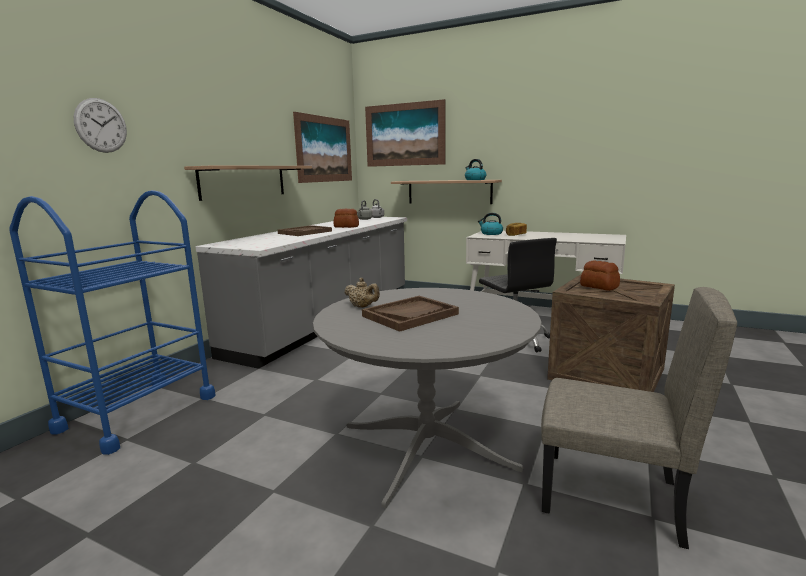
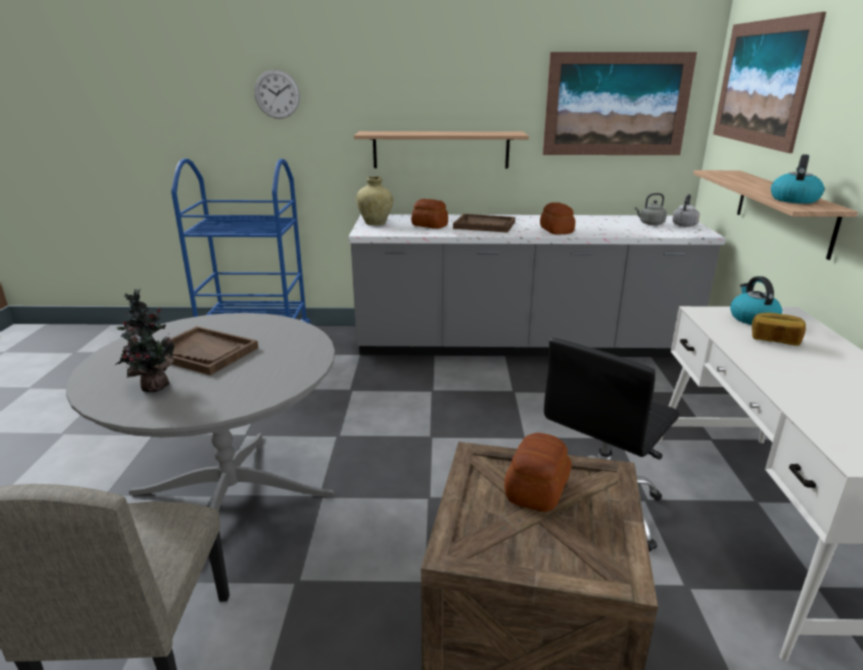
camera: 65 degrees right, 10 degrees up
beige teapot [344,278,380,308] -> none
none -> potted plant [115,288,175,392]
none -> beige vase [356,177,393,225]
none -> bread [411,199,448,229]

